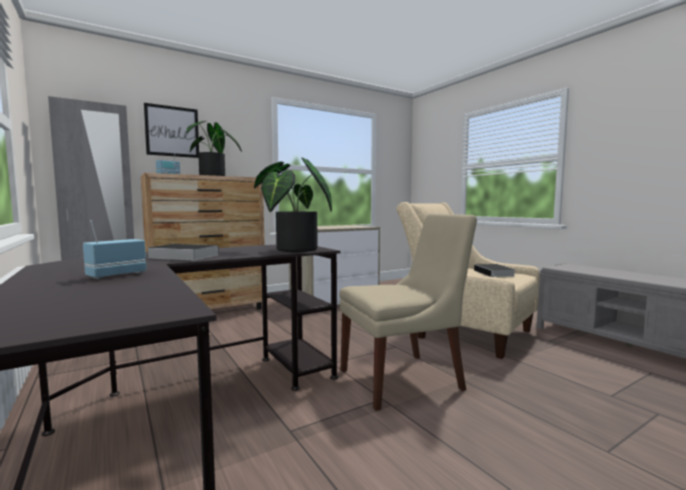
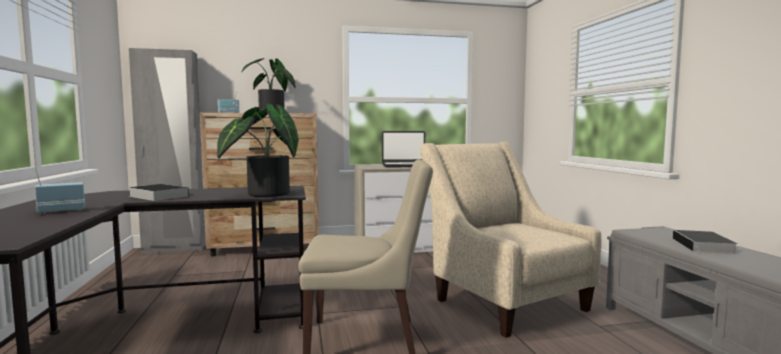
camera: 20 degrees right, 0 degrees up
picture [144,103,199,158] -> none
book [474,264,516,278] -> book moved to [673,230,738,254]
none -> laptop [382,131,425,167]

